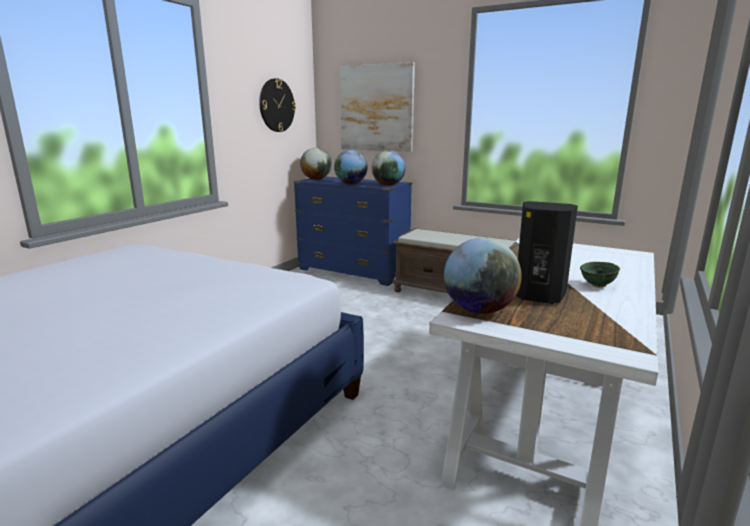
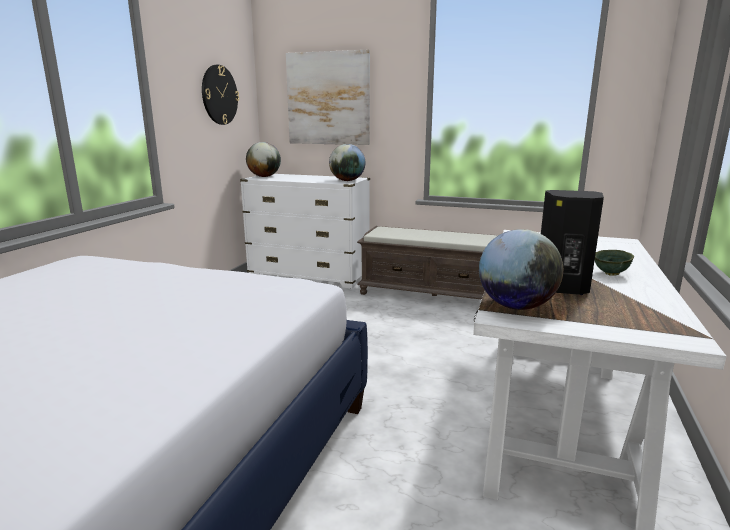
camera: 10 degrees left, 0 degrees up
blue dresser [294,176,412,286] -> white dresser [240,174,370,289]
globe [334,150,368,184] -> none

